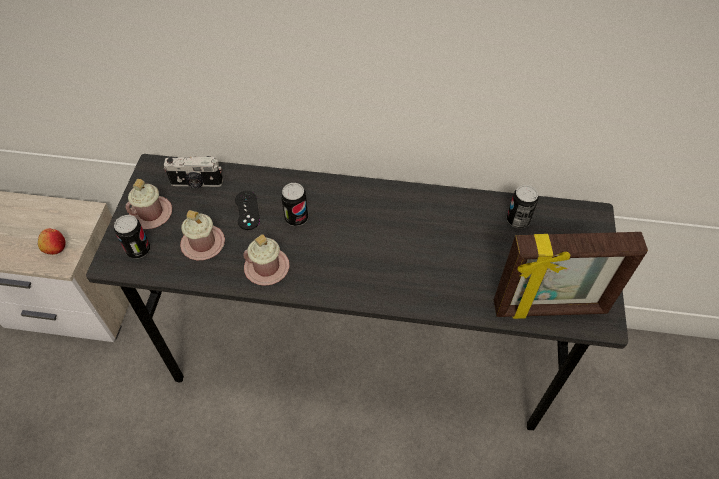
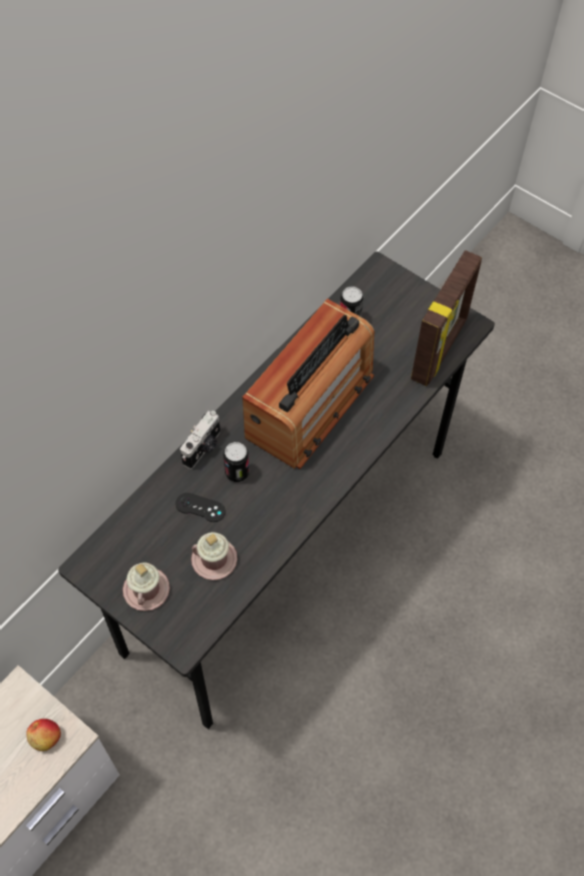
camera: 60 degrees left, 5 degrees up
can [114,215,150,259] -> none
camera [164,156,223,188] -> camera moved to [180,411,220,469]
pink mug [243,234,290,286] -> none
none -> radio [242,299,374,469]

